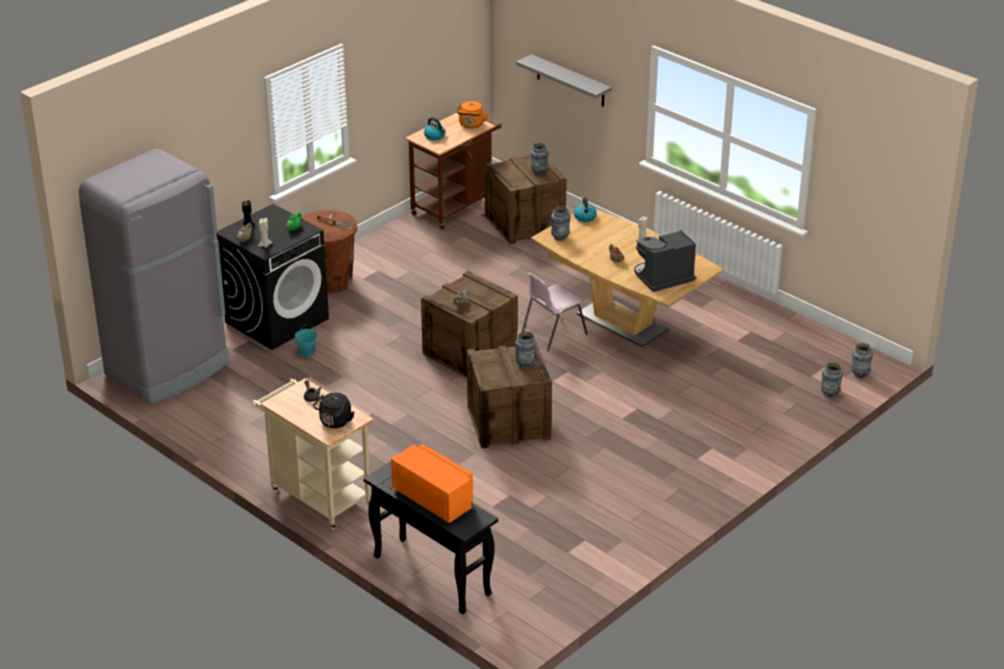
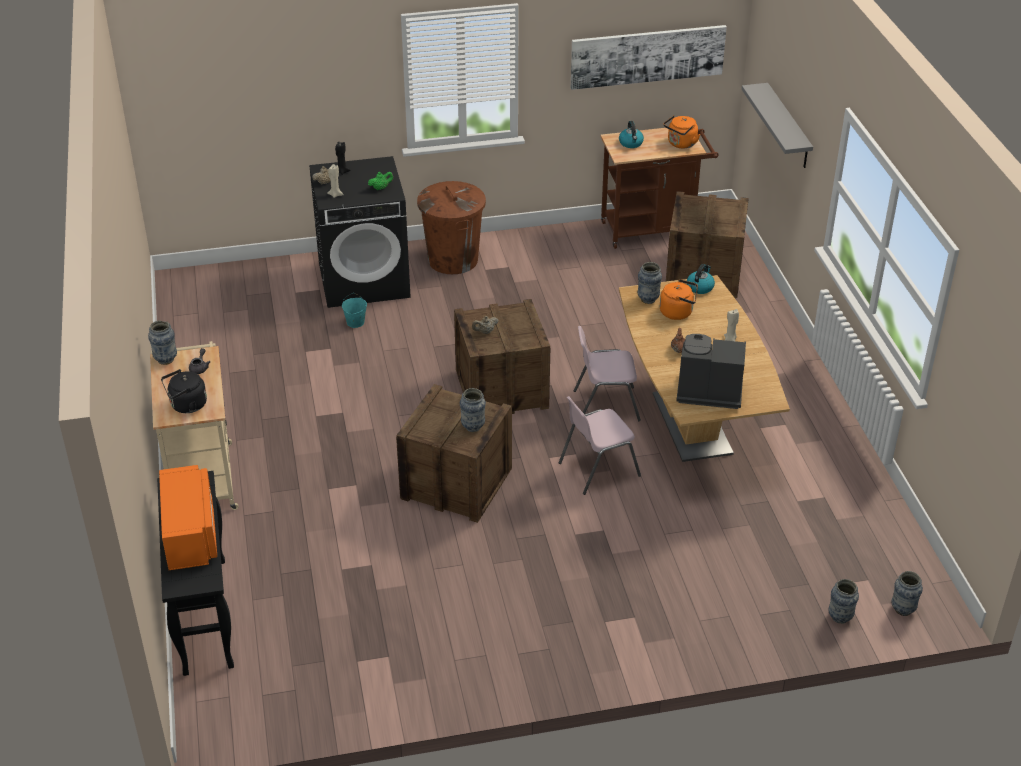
camera: 35 degrees right, 5 degrees up
grey fridge [79,149,229,404] -> none
vase [531,143,549,175] -> vase moved to [148,320,177,365]
none -> pink chair [559,396,641,495]
none -> picture [571,25,727,90]
none -> orange kettle [660,279,698,320]

